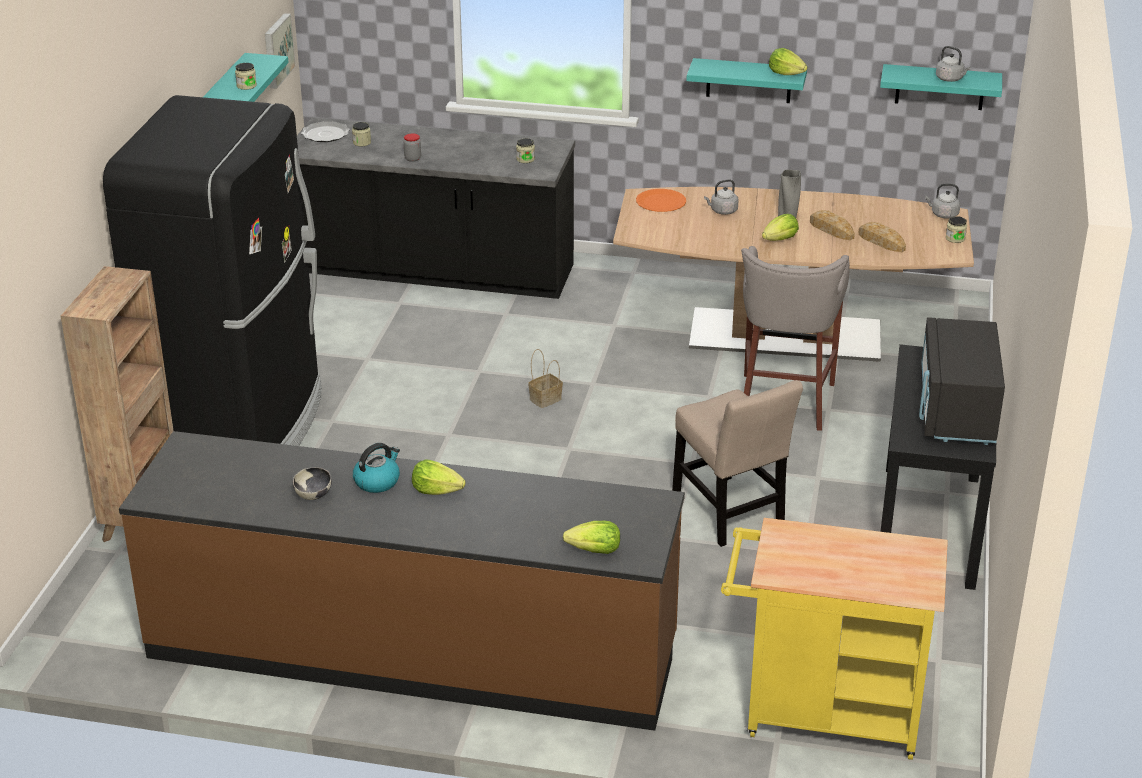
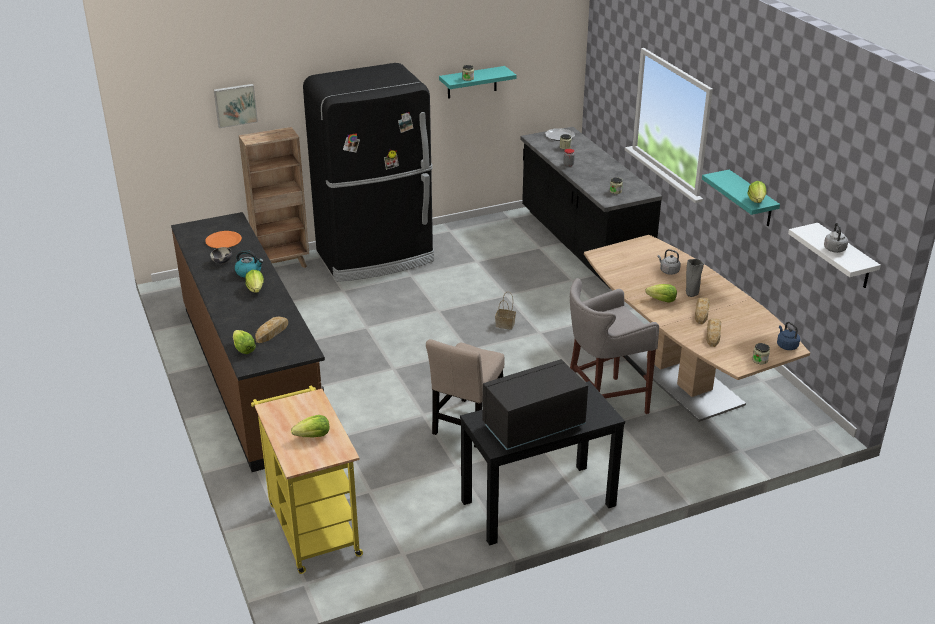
camera: 55 degrees right, 0 degrees up
picture [265,13,296,89] -> picture moved to [214,84,258,128]
orange plate [636,189,686,212] -> orange plate moved to [205,231,242,248]
turquoise shelf [880,64,1002,110] -> white shelf [788,223,881,288]
grey kettle [925,184,961,218] -> blue kettle [777,322,800,350]
none -> bread [255,316,288,343]
none -> lettuce [291,415,329,438]

